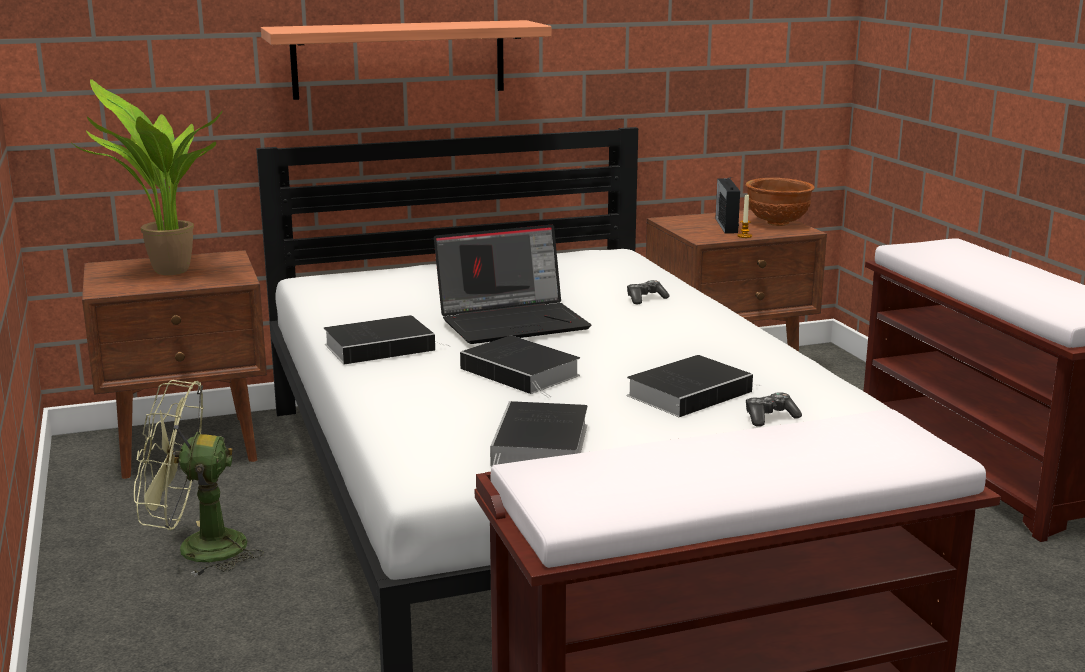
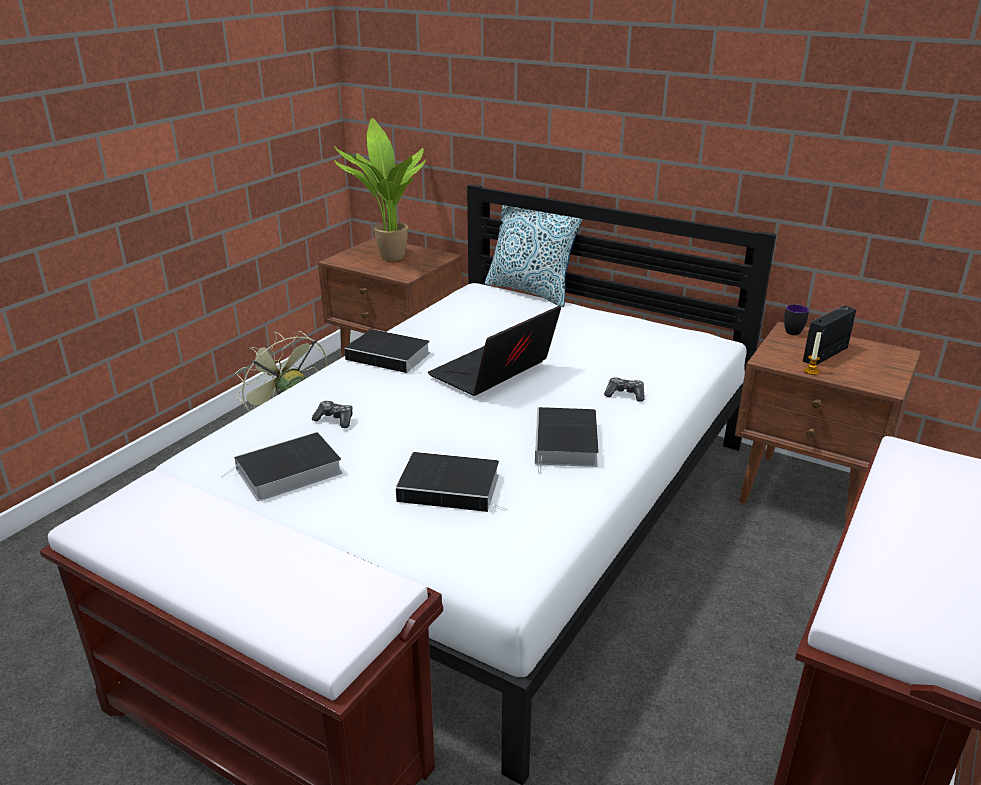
camera: 50 degrees right, 10 degrees up
shelf [261,20,551,100] -> none
laptop [434,225,591,344] -> laptop turned 105 degrees clockwise [427,305,561,396]
book [460,336,580,398] -> book moved to [535,407,599,474]
brown bowl [746,178,815,226] -> none
game controller [746,392,802,427] -> game controller moved to [312,401,353,428]
none -> pillow [485,205,583,307]
none -> mug [784,305,809,335]

